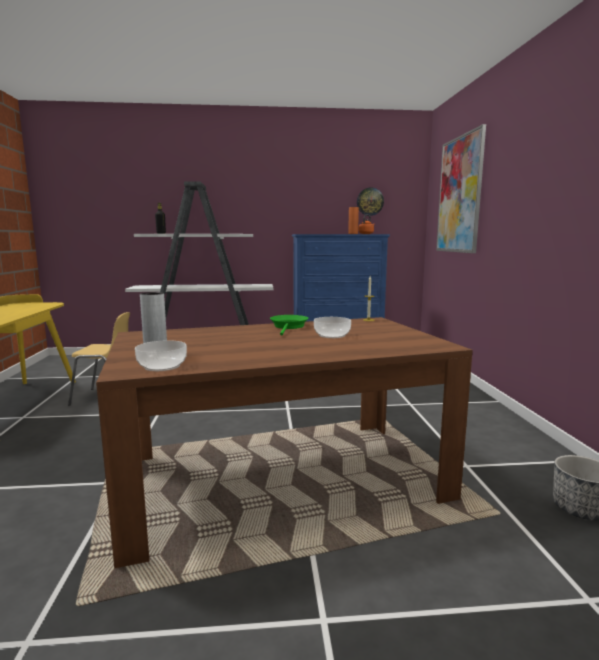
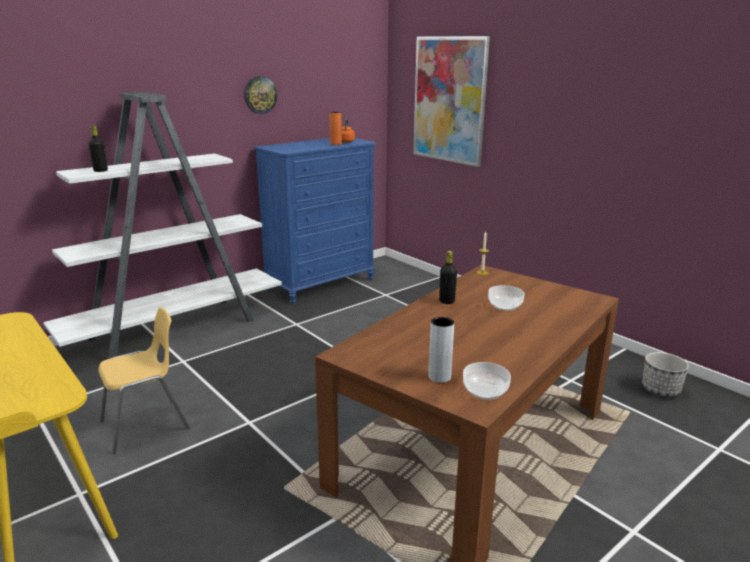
camera: 35 degrees left, 10 degrees up
green frying pan [270,315,308,336] -> black bottle [439,251,457,304]
wall clock [357,187,384,216] -> wall clock moved to [244,76,277,114]

